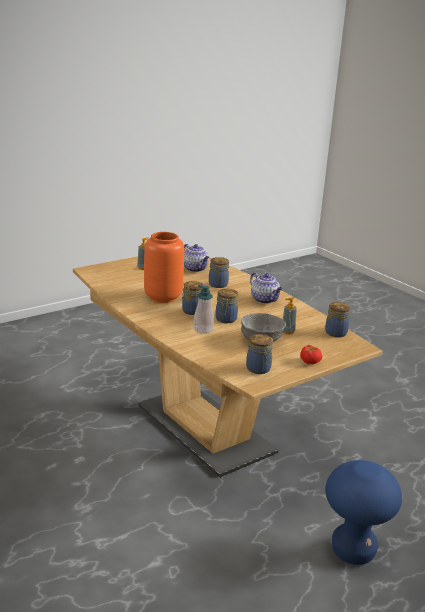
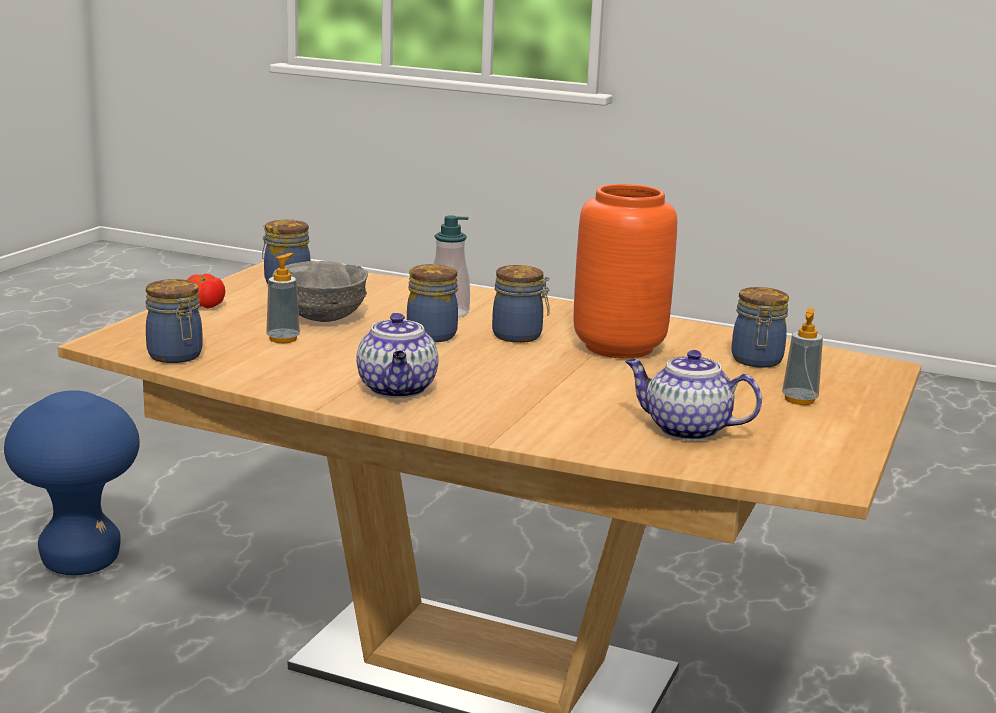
camera: 150 degrees right, 5 degrees down
jar [209,257,229,288] -> jar moved to [731,287,789,368]
teapot [250,272,283,304] -> teapot turned 120 degrees counterclockwise [356,313,438,398]

